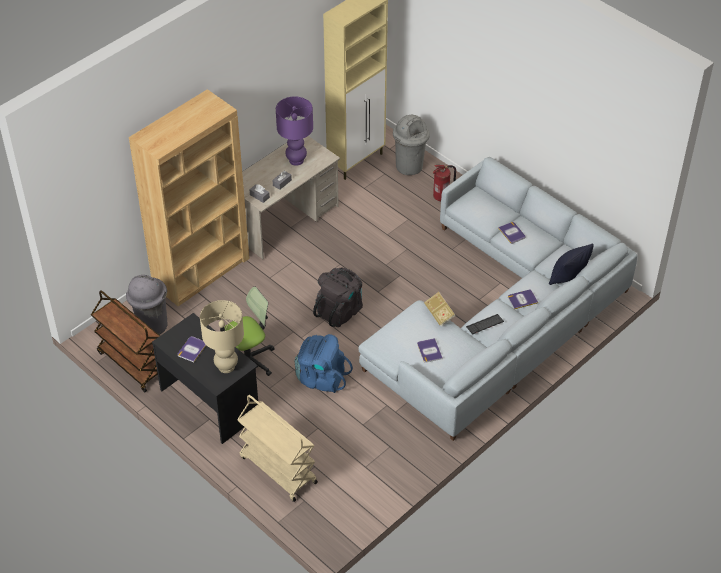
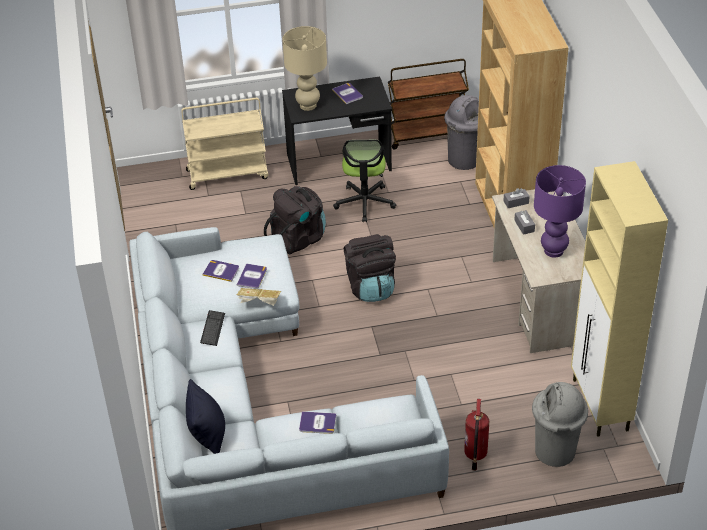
camera: 125 degrees right, 5 degrees down
blue backpack [295,334,353,393] -> black backpack [264,186,326,255]
book [508,289,538,310] -> book moved to [237,263,267,289]

